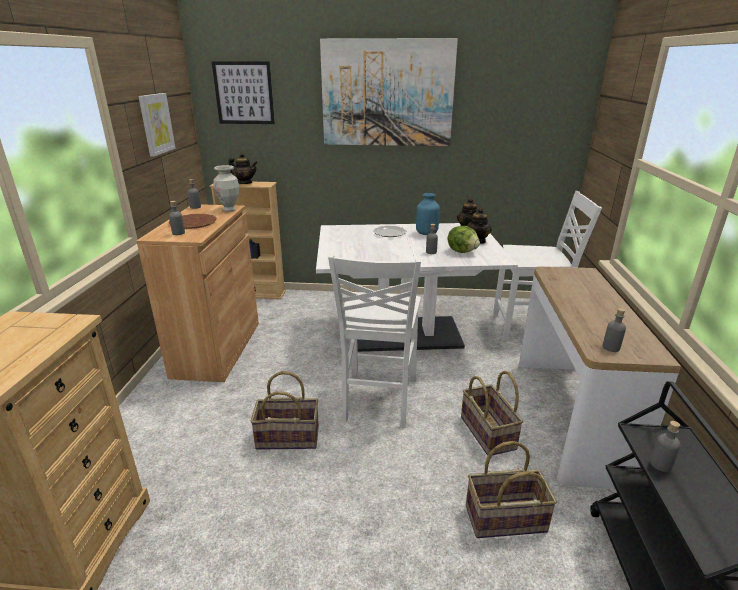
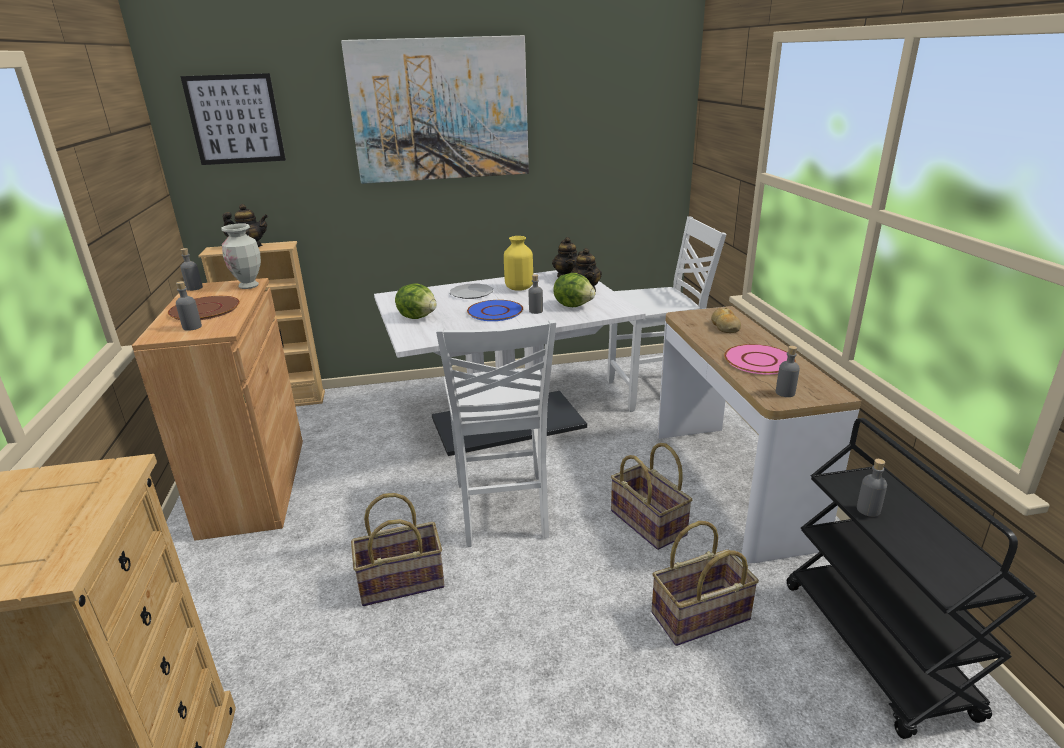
camera: 15 degrees left, 0 degrees up
picture [138,93,176,157] -> none
blue vase [416,193,440,235] -> yellow vase [504,236,533,291]
none -> lettuce [395,283,437,319]
none -> blue plate [467,300,523,321]
none -> bread [711,307,741,333]
none -> pink plate [724,344,796,375]

